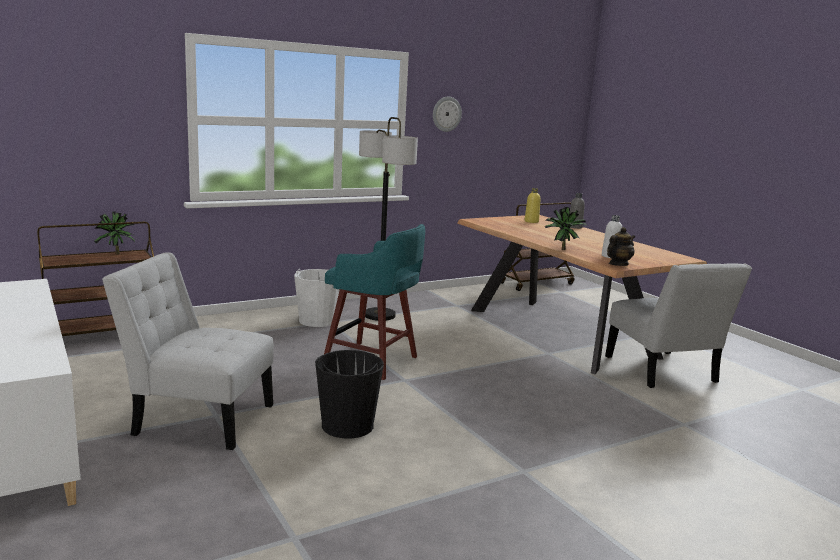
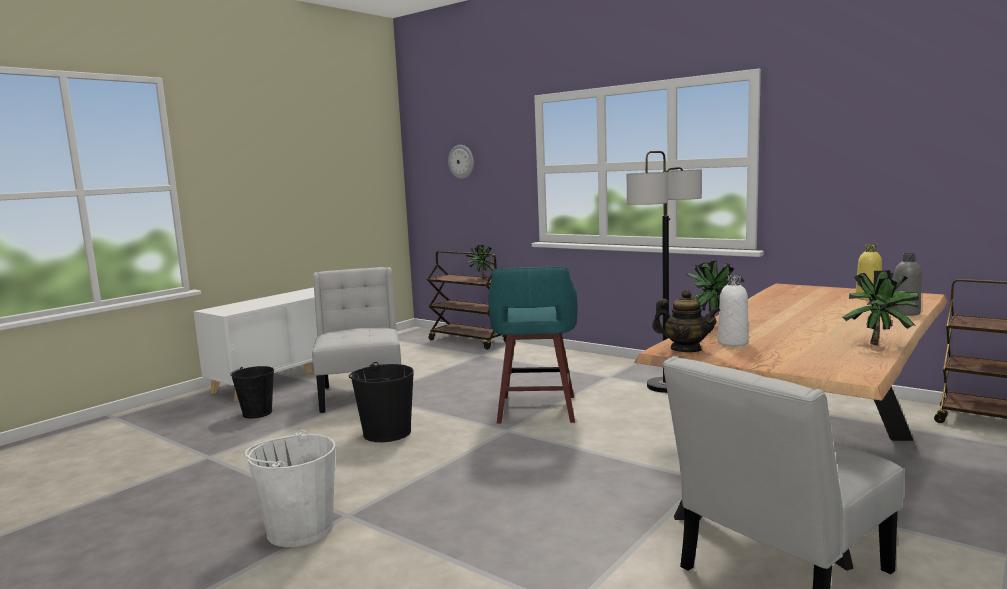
camera: 70 degrees right, 5 degrees down
white bucket [294,269,340,327] -> white bucket moved to [245,430,335,547]
wall clock [433,96,462,132] -> wall clock moved to [448,145,474,179]
none -> black bucket [230,366,274,419]
none -> potted plant [843,270,919,345]

